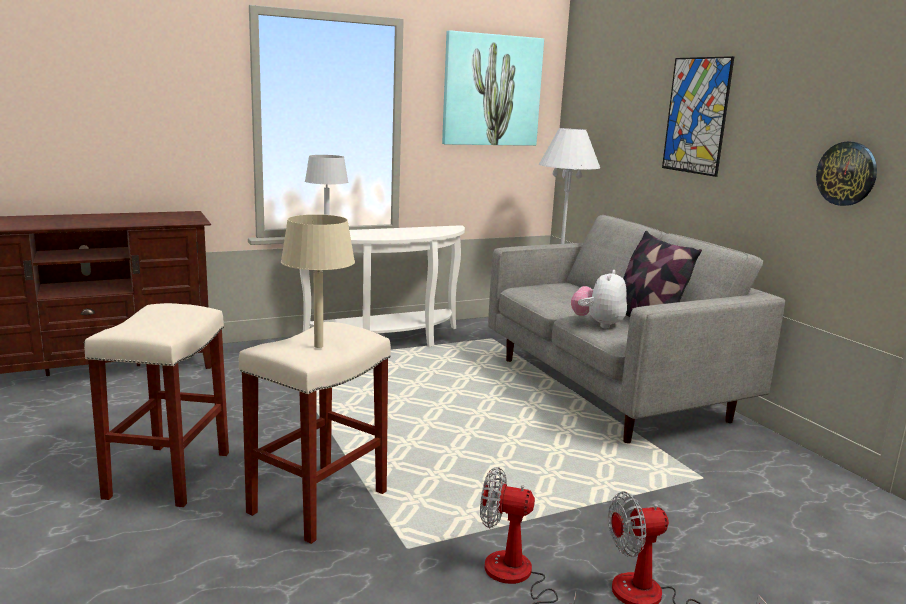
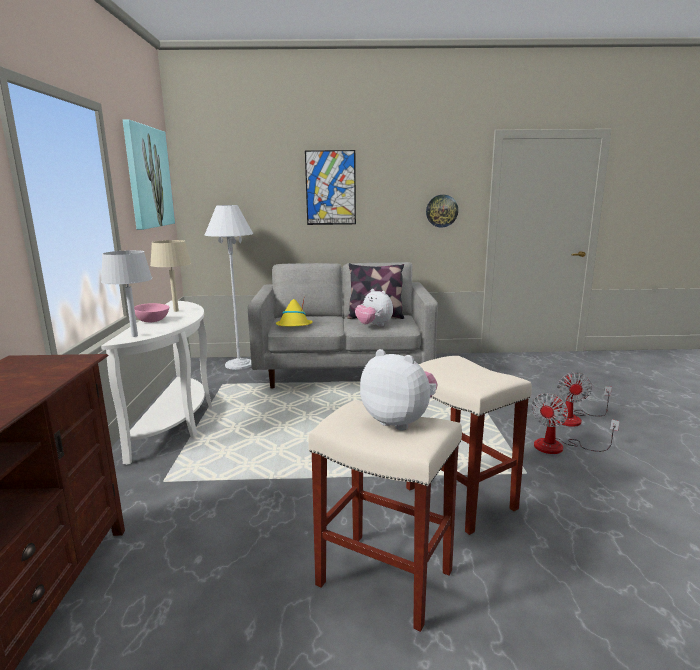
camera: 65 degrees left, 0 degrees up
beige table lamp [281,214,355,348] -> beige table lamp moved to [150,240,191,312]
none -> pink bowl [134,303,169,322]
none -> yellow hat [276,299,313,326]
none -> plush toy [360,349,437,430]

